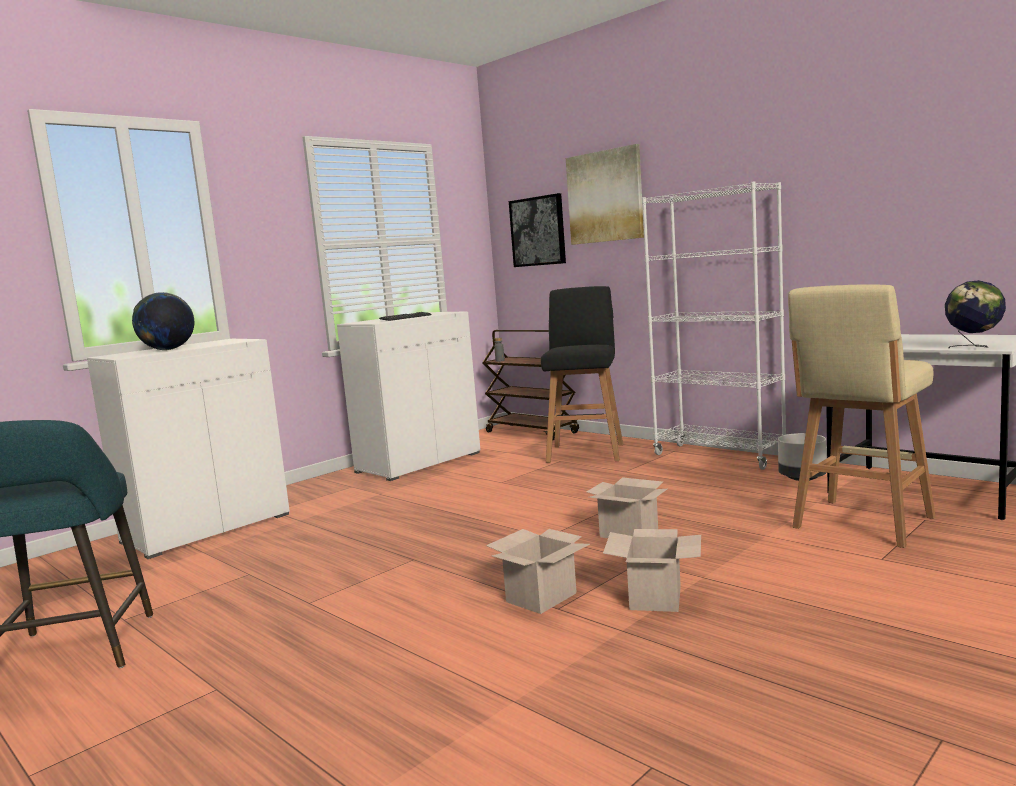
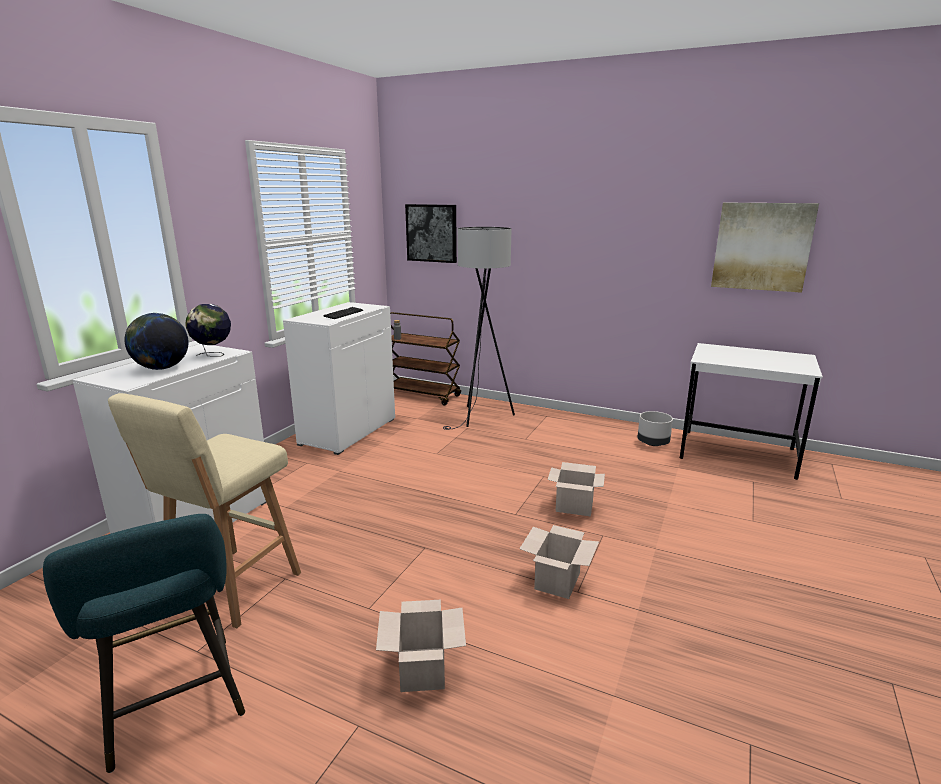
camera: 20 degrees left, 10 degrees up
black stool [541,286,623,463] -> grey floor lamp [443,227,515,430]
picture [566,144,644,245] -> picture moved to [711,203,819,293]
cardboard box [603,529,701,612] -> cardboard box moved to [376,600,466,692]
white bookcase [642,181,786,470] -> none
beige stool [788,284,936,548] -> beige stool moved to [108,393,301,628]
globe [945,280,1006,348] -> globe moved to [185,304,231,357]

